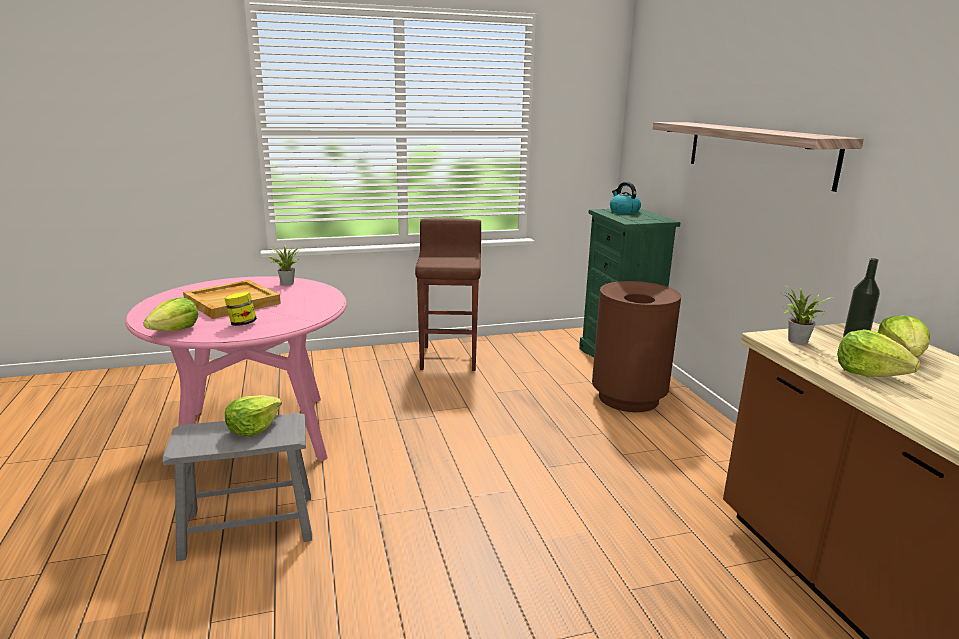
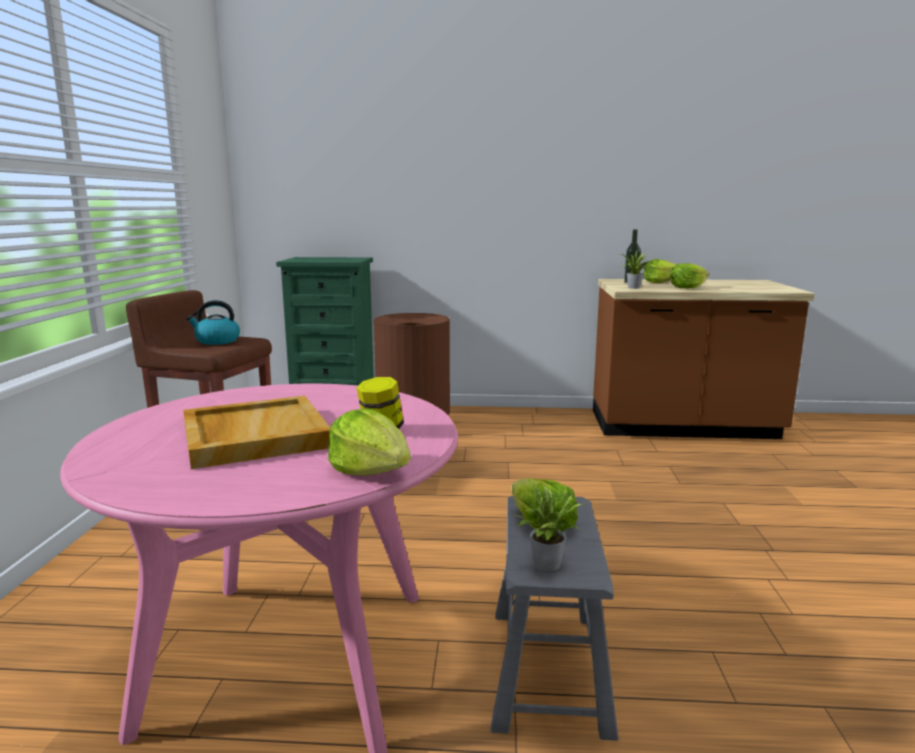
camera: 70 degrees left, 5 degrees down
potted plant [267,246,300,285] -> potted plant moved to [515,481,583,571]
kettle [610,182,641,214] -> kettle moved to [186,300,240,345]
shelf [653,122,864,192] -> none

